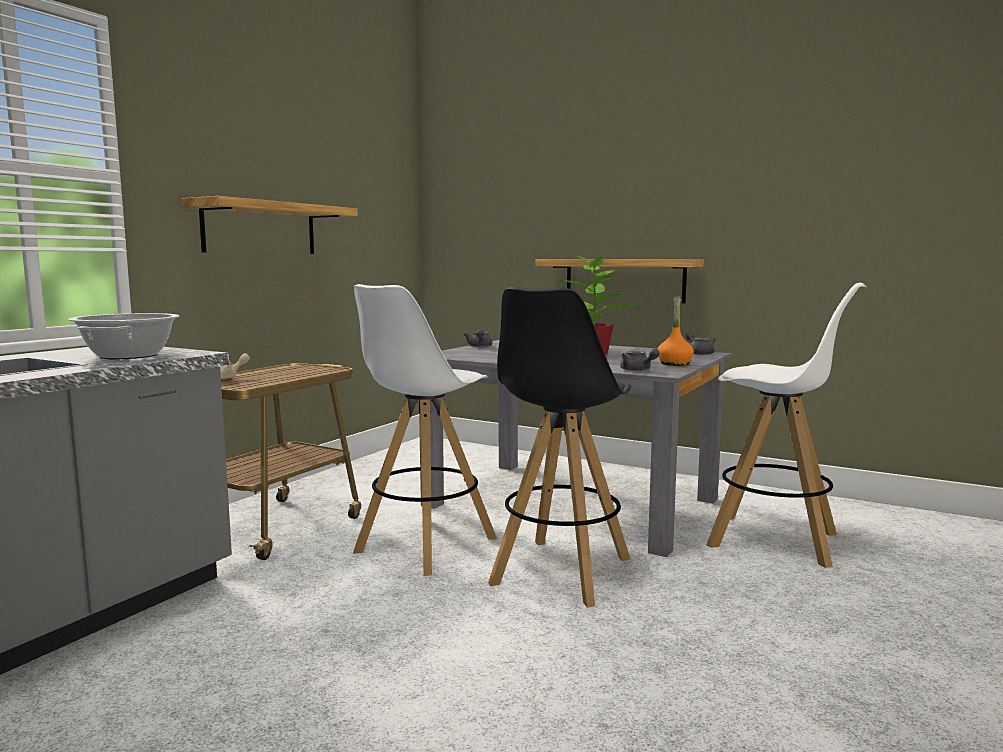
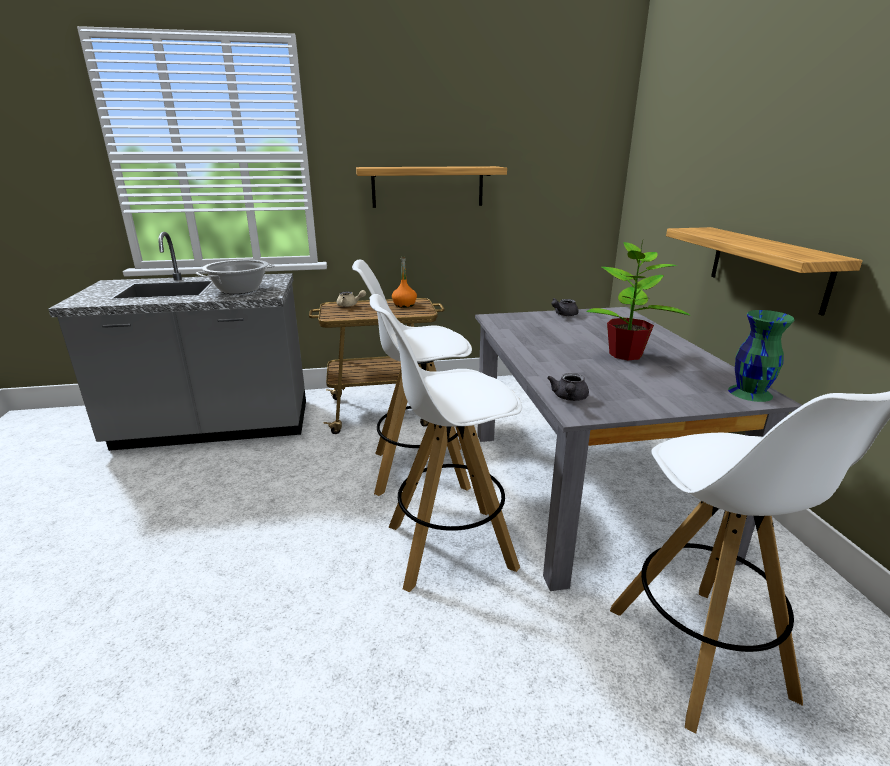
camera: 50 degrees right, 15 degrees up
black stool [488,287,631,608] -> white stool [370,294,522,592]
orange bottle [657,296,694,366] -> orange bottle moved to [392,257,417,308]
grey teapot [685,332,716,355] -> green vase [728,310,795,402]

